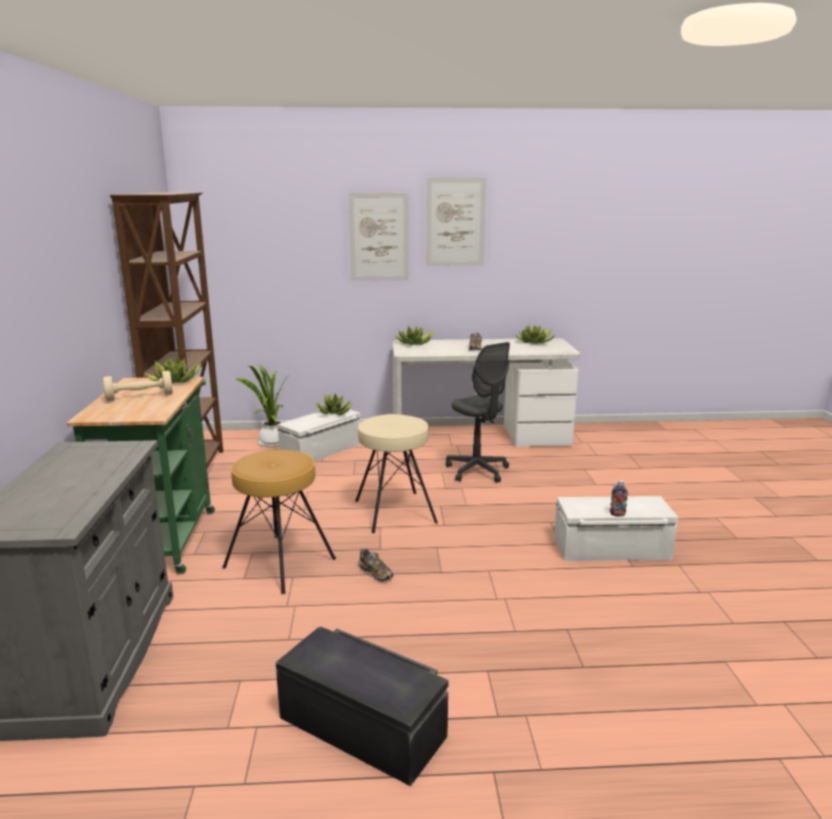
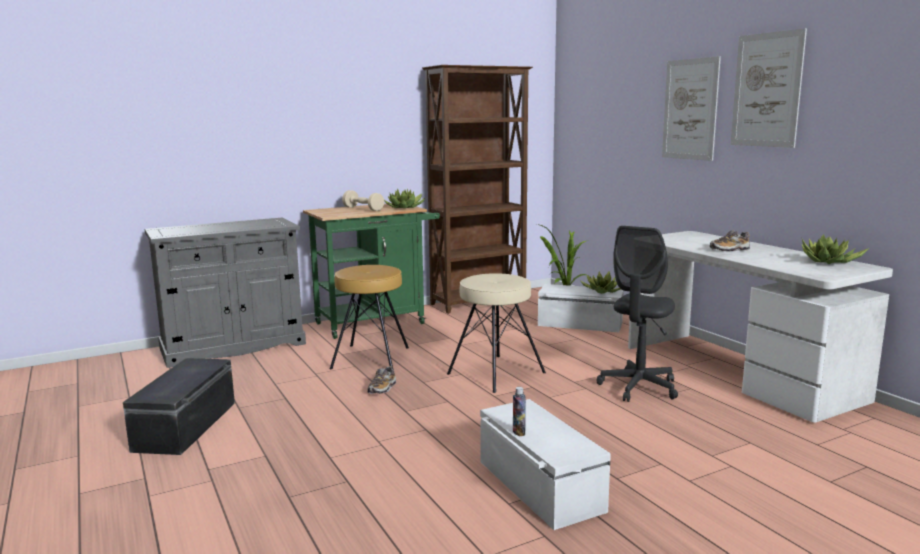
camera: 65 degrees right, 5 degrees down
potted plant [394,326,434,345] -> none

